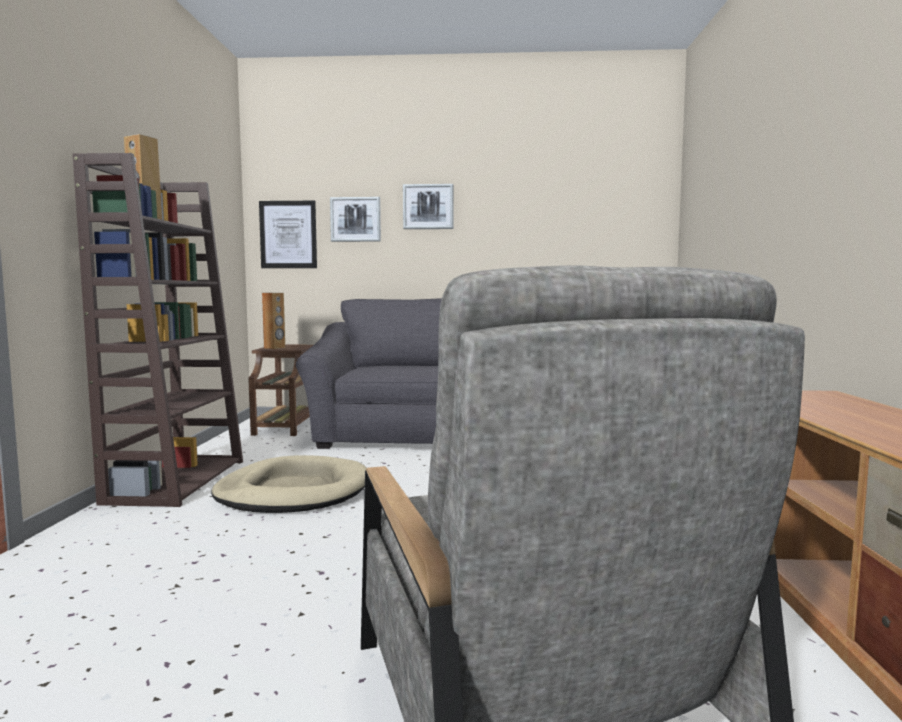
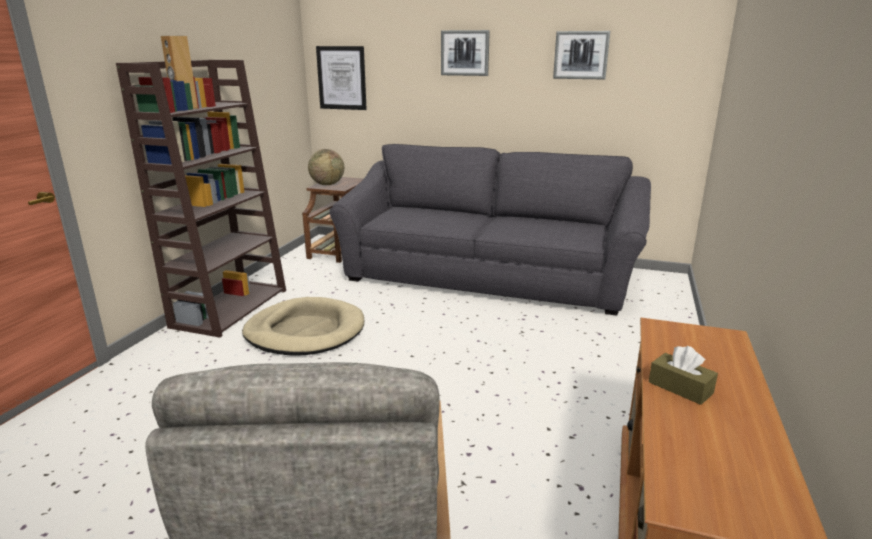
camera: 15 degrees right, 15 degrees up
brown speaker [262,293,285,349] -> globe [308,149,344,185]
picture [330,197,381,242] -> picture moved to [553,31,610,79]
none -> brown tissue box [649,346,718,405]

